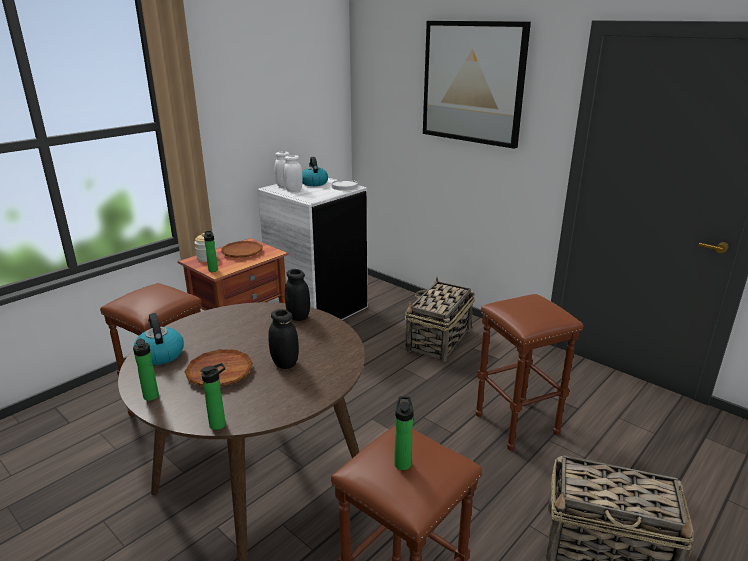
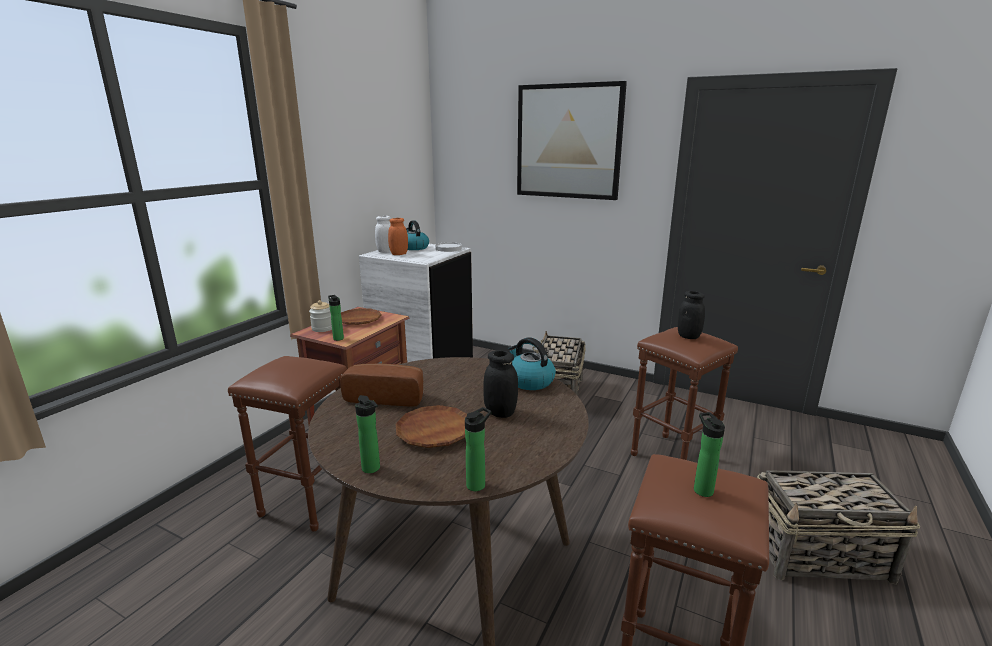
camera: 15 degrees left, 5 degrees down
kettle [133,313,184,365] -> kettle moved to [508,337,556,390]
white jar [283,155,302,191] -> orange jar [388,218,408,255]
black jar [285,269,310,321] -> black jar moved to [678,291,705,339]
none -> bread [340,363,423,407]

